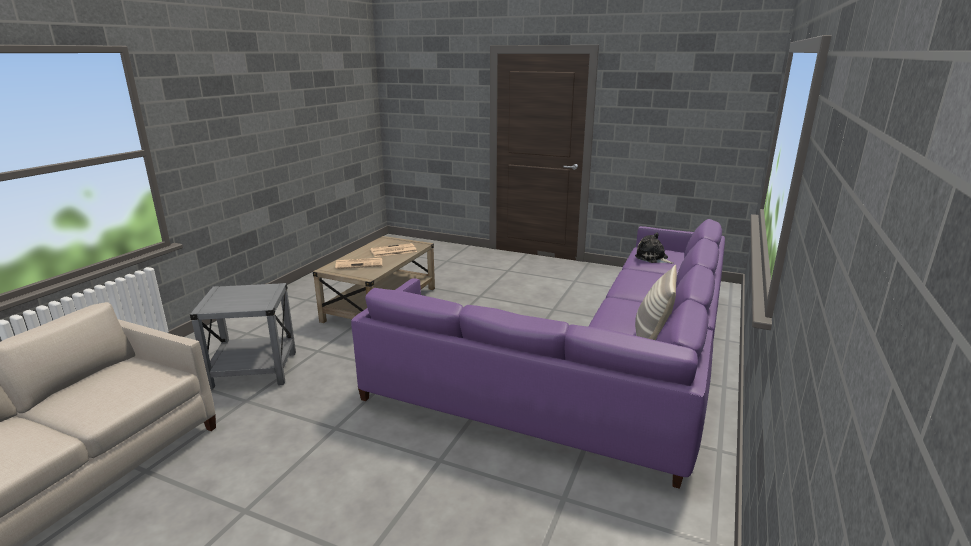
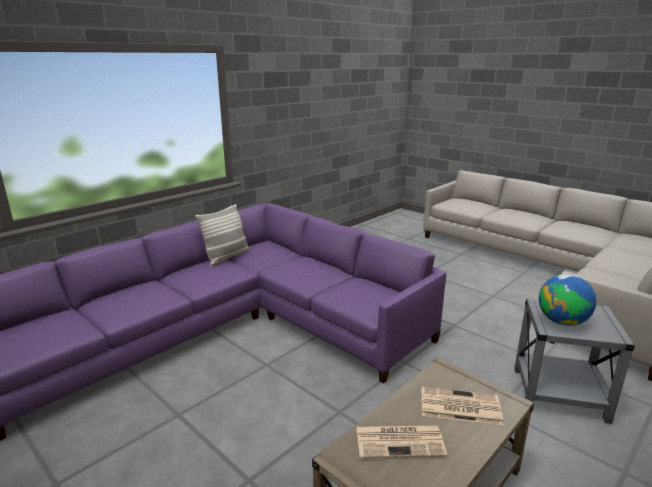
camera: 160 degrees left, 0 degrees up
plush toy [635,232,674,264] -> none
none -> globe [539,274,596,326]

